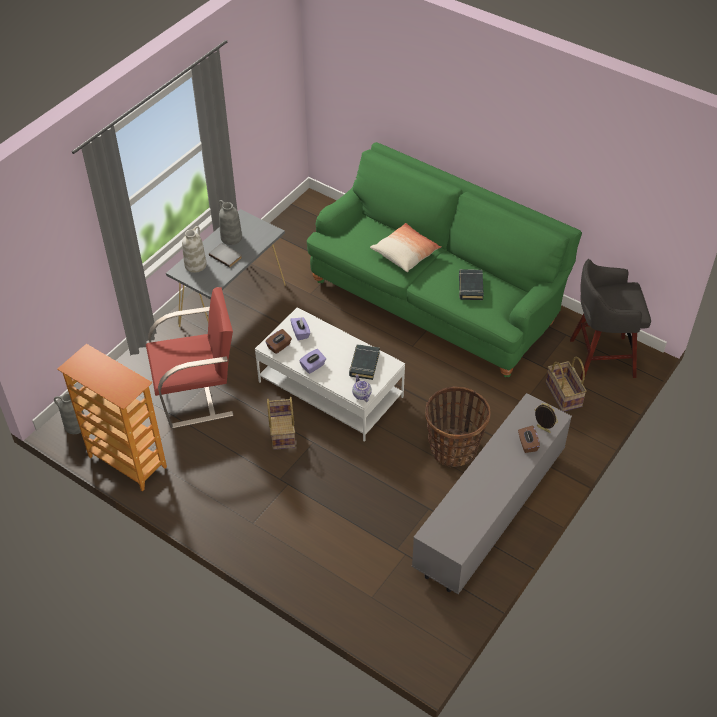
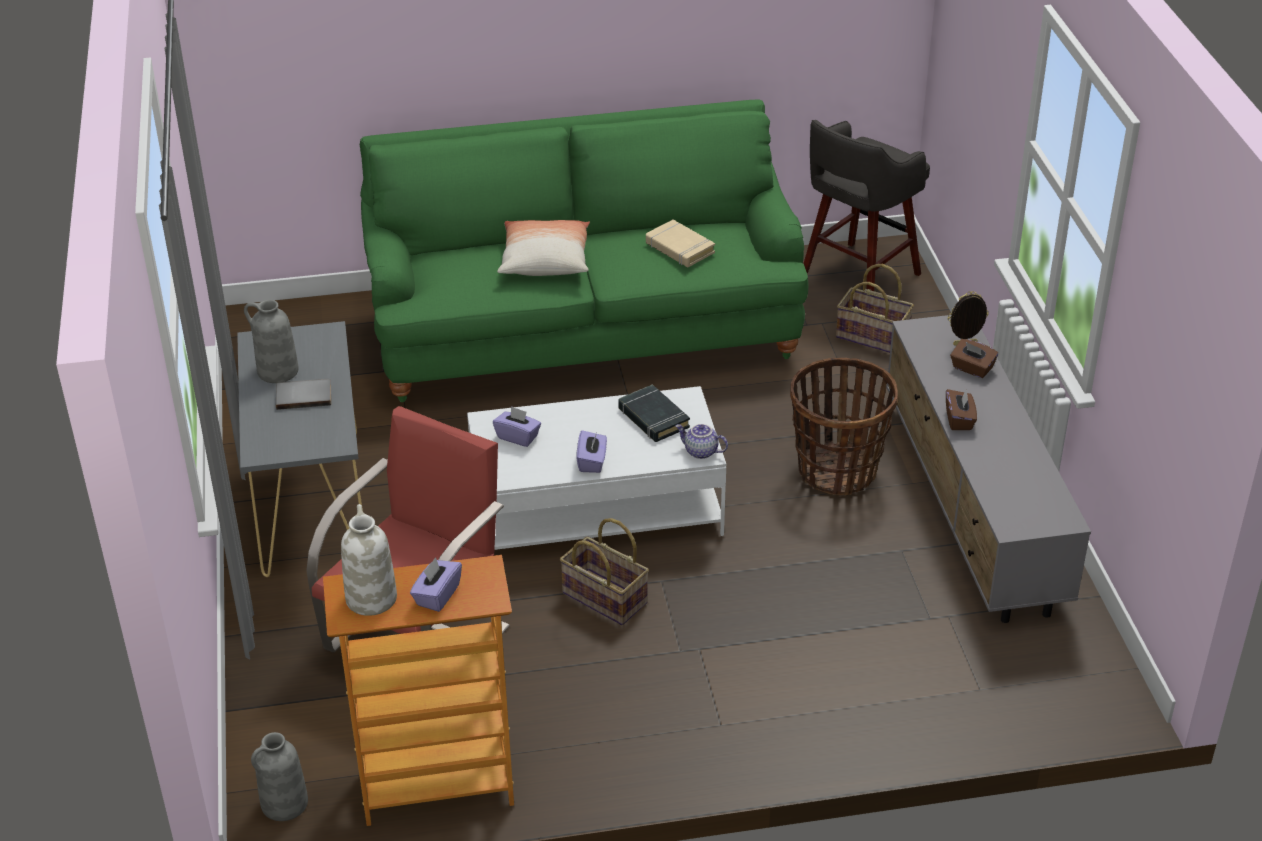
camera: 45 degrees left, 10 degrees down
white vase [182,226,207,273] -> white vase moved to [341,504,397,616]
brown tissue box [265,329,292,354] -> brown tissue box moved to [946,389,977,430]
black book [459,269,484,300] -> beige book [646,220,715,267]
none -> purple tissue box [410,557,462,612]

